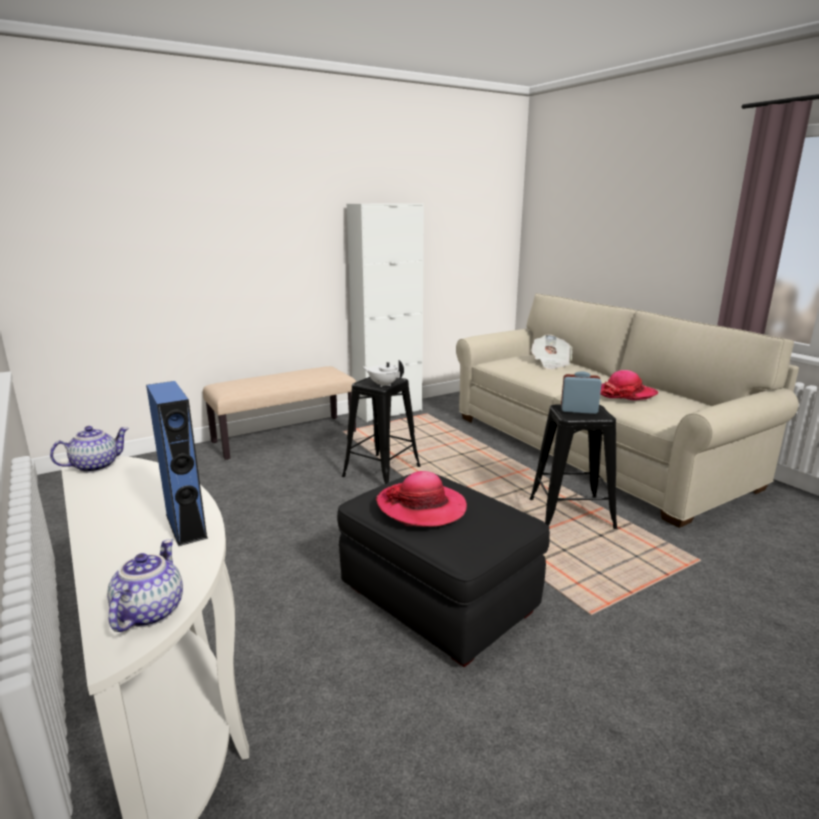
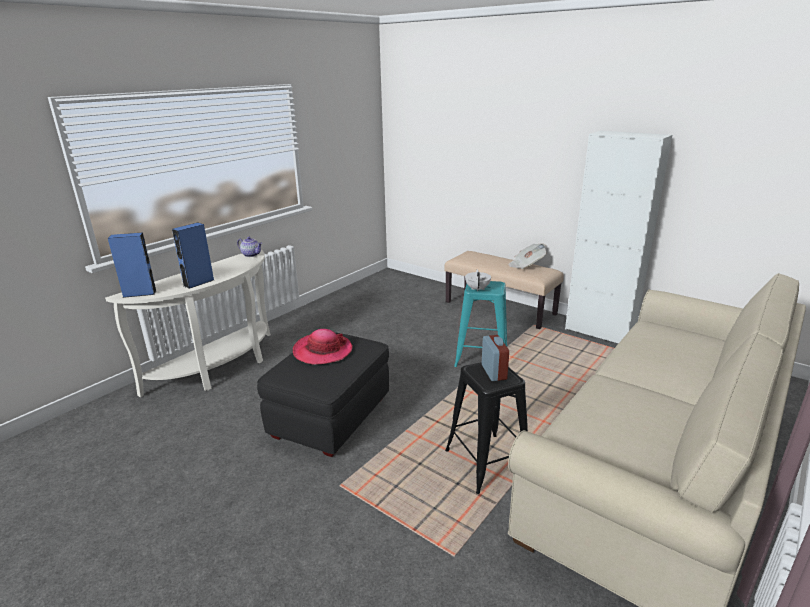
camera: 70 degrees right, 5 degrees up
teapot [107,539,183,632] -> blue speaker [108,233,157,298]
black stool [342,377,421,484] -> turquoise stool [454,281,507,367]
newspaper [531,335,572,369] -> newspaper moved to [508,243,547,269]
hat [600,370,658,400] -> none

